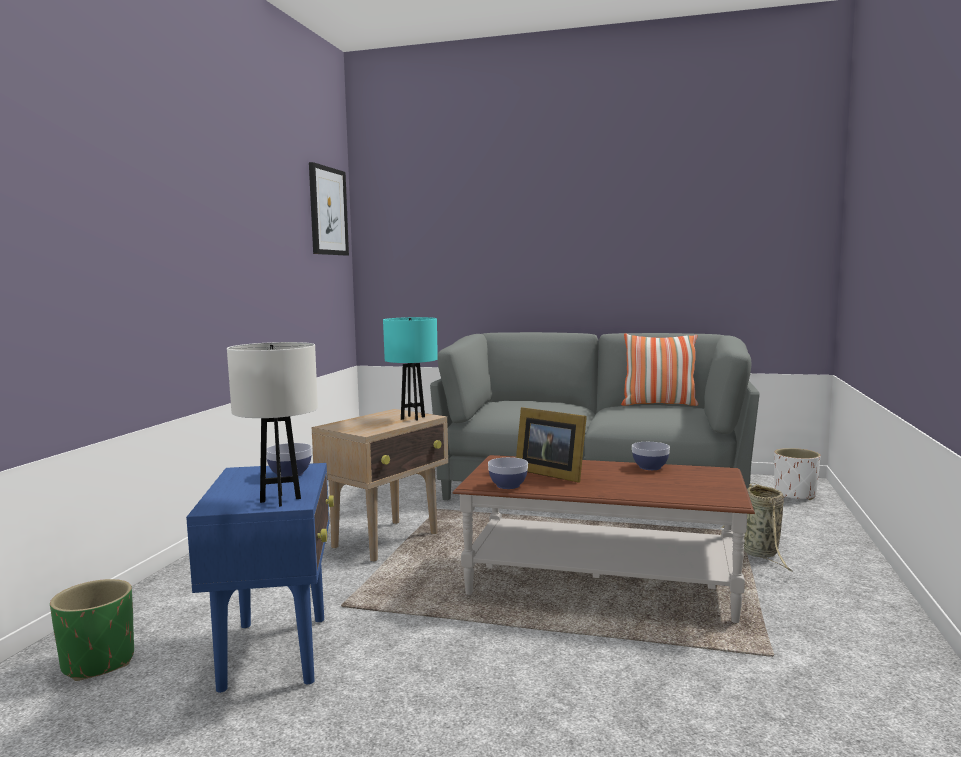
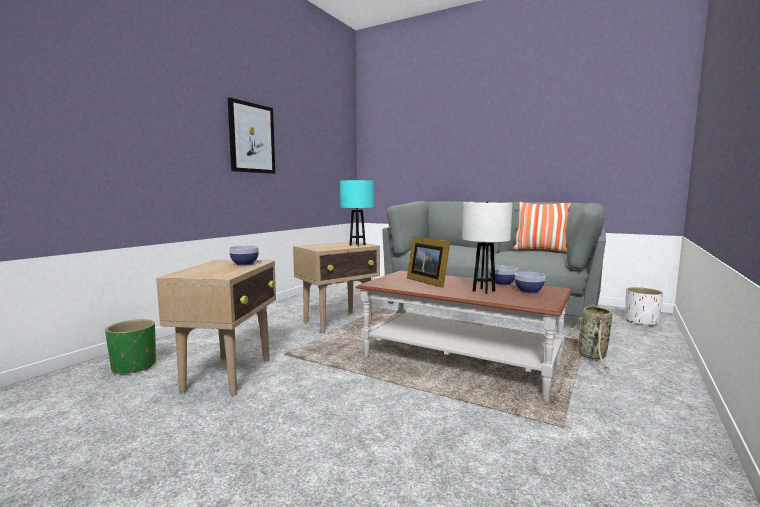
camera: 15 degrees right, 0 degrees up
blue side table [186,463,334,693] -> beige side table [156,260,276,396]
white table lamp [227,342,318,507] -> white table lamp moved to [462,202,513,294]
picture [309,162,349,255] -> picture moved to [228,98,275,174]
bowl [488,457,528,489] -> bowl moved to [515,272,546,293]

